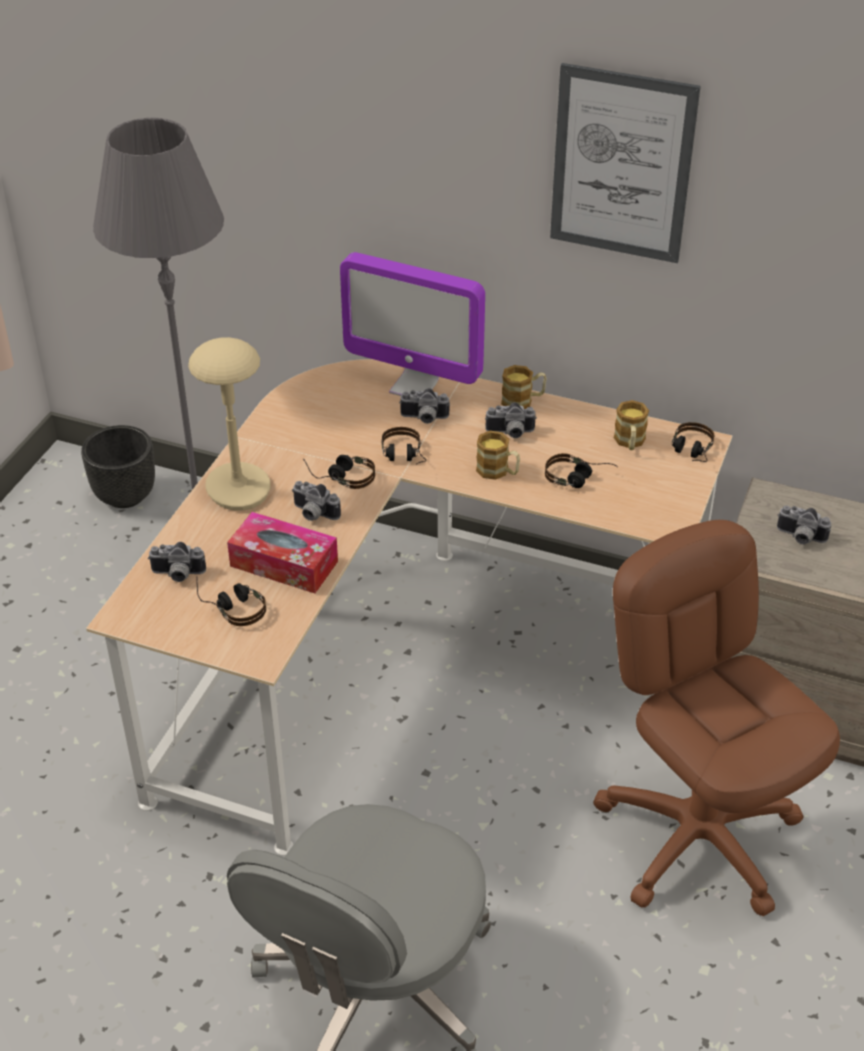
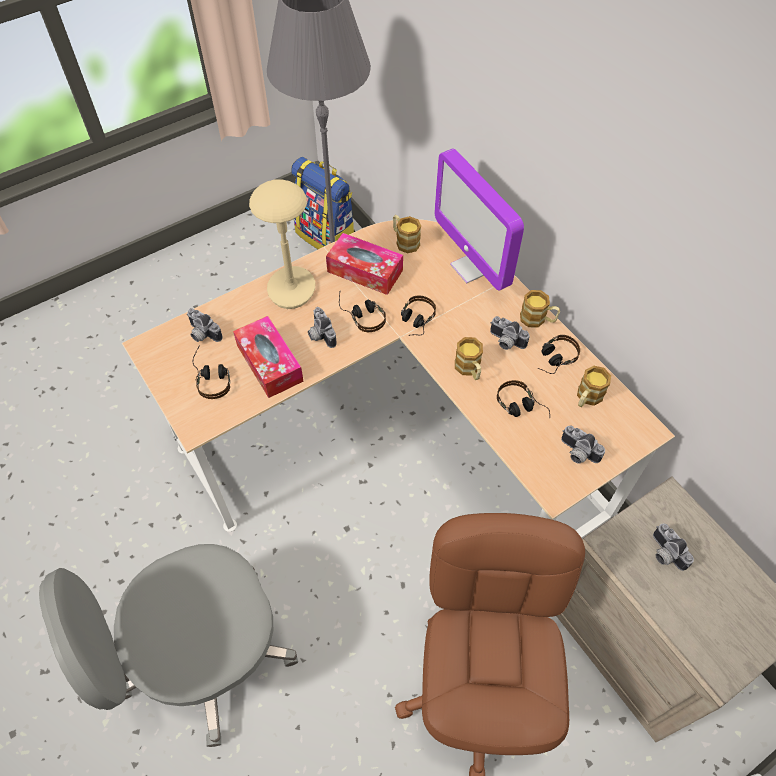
camera: 35 degrees right, 15 degrees up
black planter [81,425,155,508] -> backpack [291,157,355,249]
camera [399,388,450,424] -> camera moved to [561,425,605,464]
picture [550,63,701,263] -> none
headphones [672,422,714,462] -> headphones moved to [538,335,580,374]
none -> tissue box [326,233,403,295]
none -> mug [393,215,421,253]

